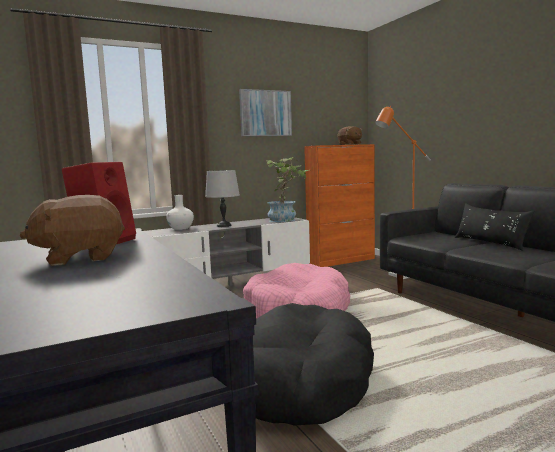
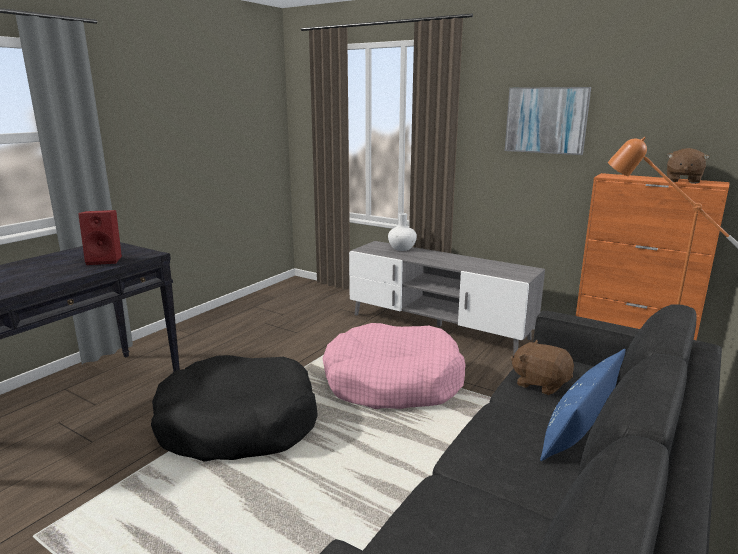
camera: 60 degrees right, 10 degrees up
brown plush toy [20,195,125,266] -> brown plush toy moved to [511,340,574,395]
grey table lamp [205,170,240,227] -> none
potted plant [266,157,309,222] -> none
black pillow [455,203,534,251] -> blue pillow [540,349,626,461]

